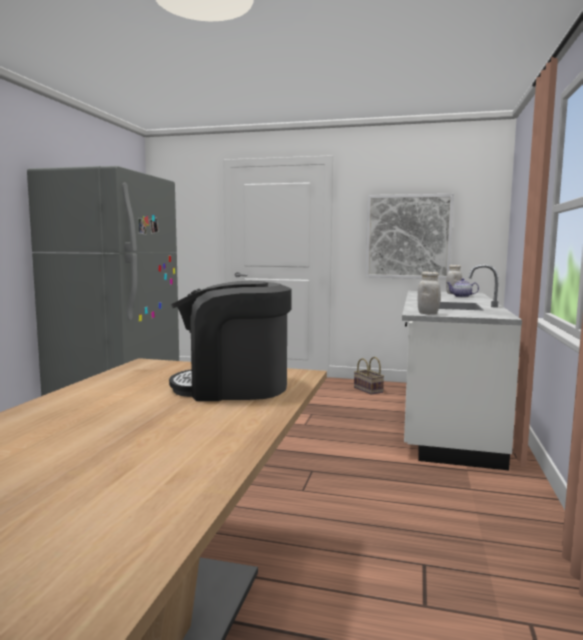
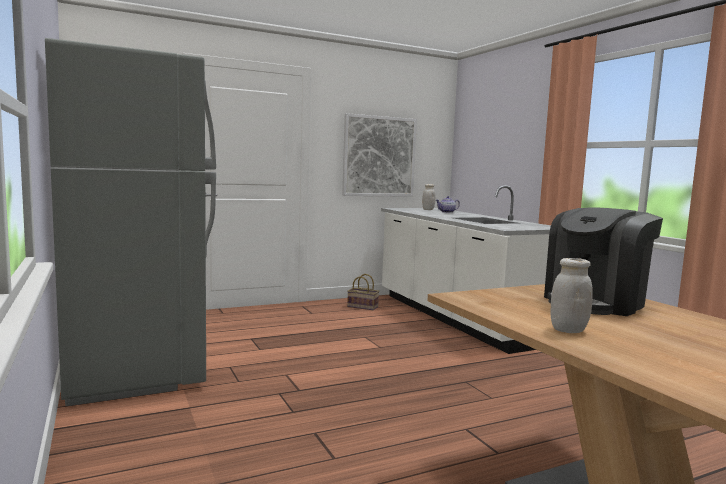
camera: 40 degrees left, 0 degrees up
white jar [417,272,441,314] -> white jar moved to [551,258,593,333]

